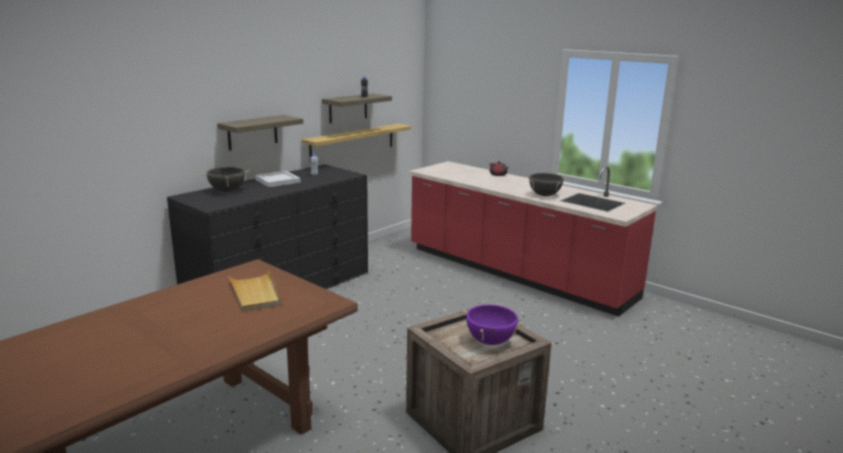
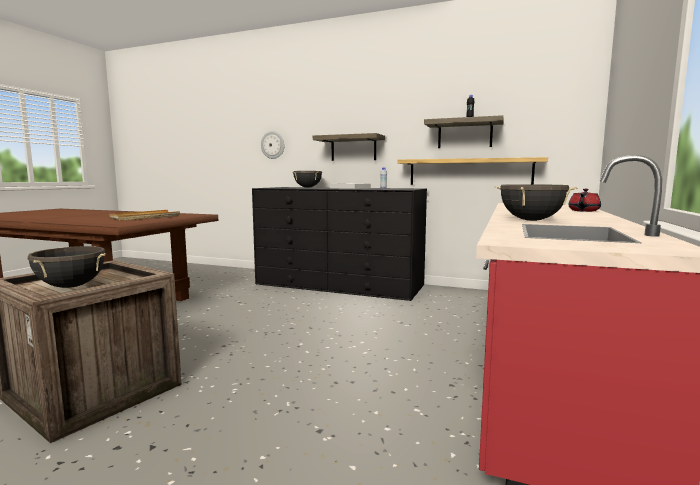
camera: 70 degrees right, 10 degrees down
purple cooking pot [462,304,523,345] -> black cooking pot [28,246,106,288]
none -> wall clock [261,131,284,159]

